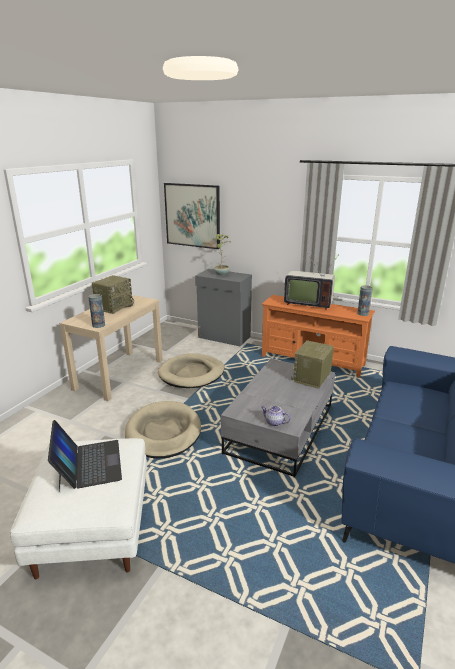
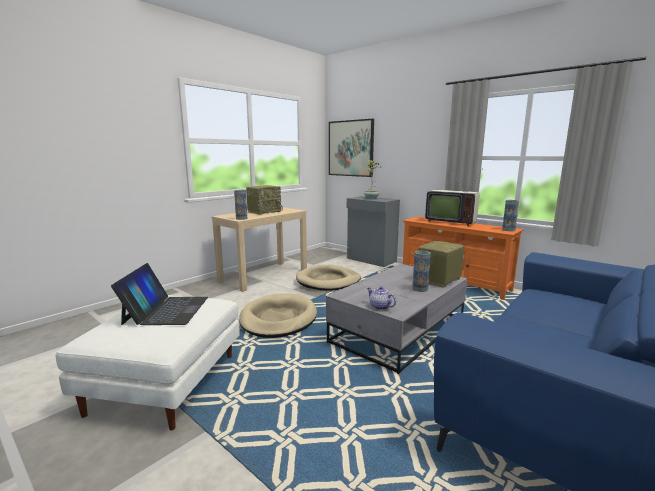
camera: 15 degrees right, 10 degrees down
none -> vase [412,250,431,292]

